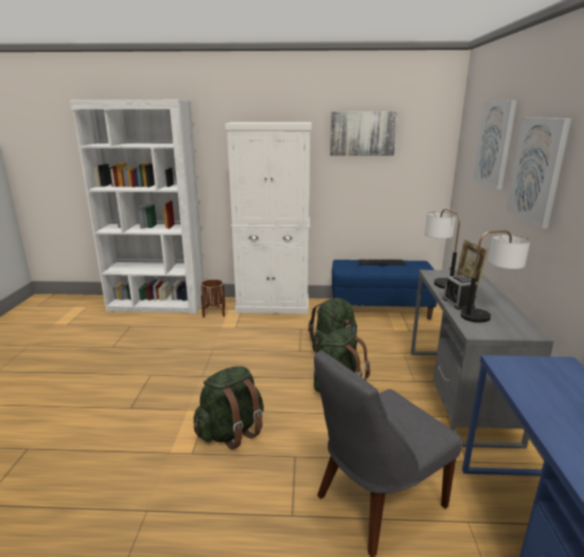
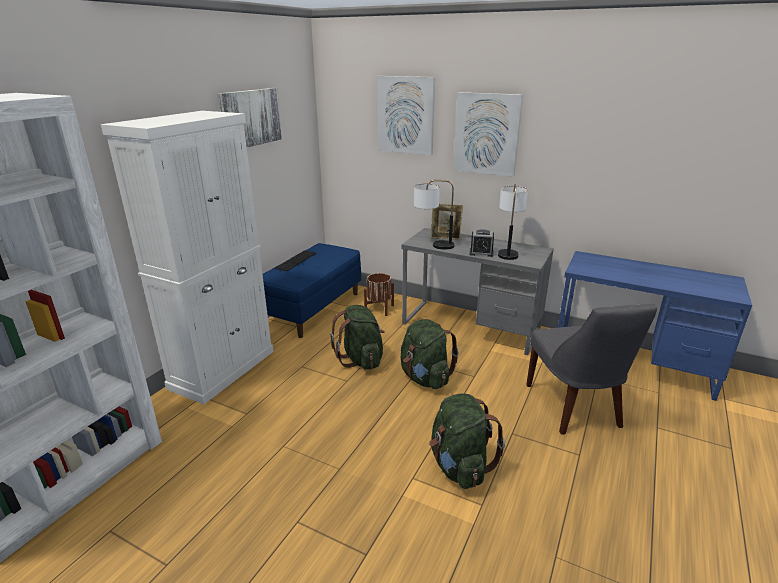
camera: 65 degrees left, 5 degrees up
brown planter [201,279,225,318] -> brown planter moved to [364,273,394,316]

